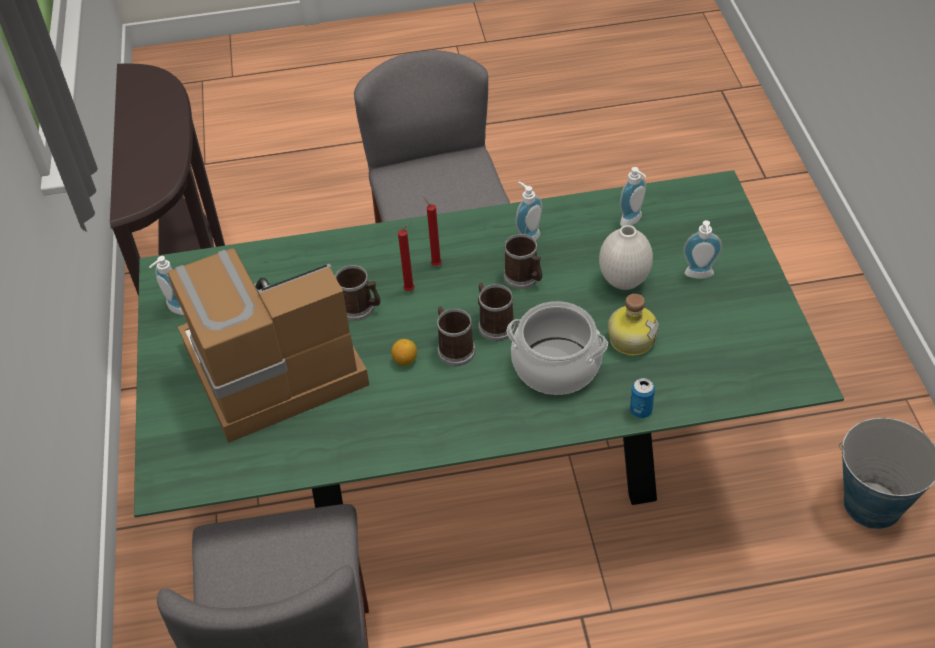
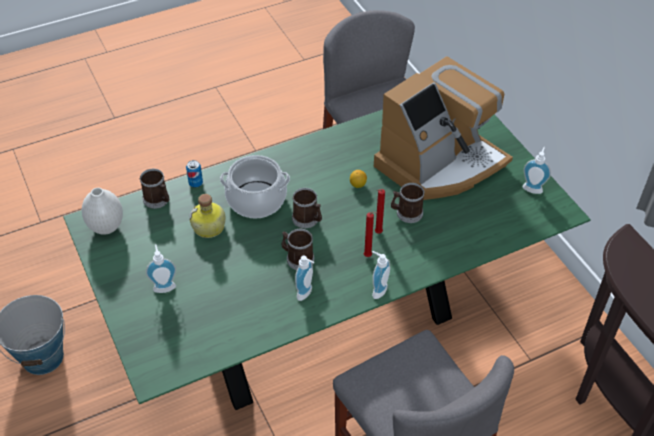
camera: 160 degrees right, 0 degrees up
mug [437,306,475,366] -> mug moved to [139,169,170,209]
white vase [599,225,653,290] -> white vase moved to [82,188,123,235]
soap dispenser [620,167,646,226] -> soap dispenser moved to [372,251,390,299]

